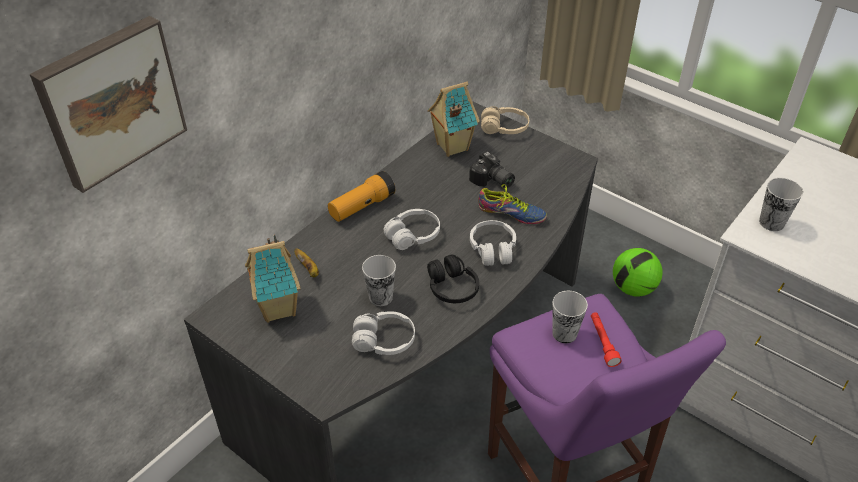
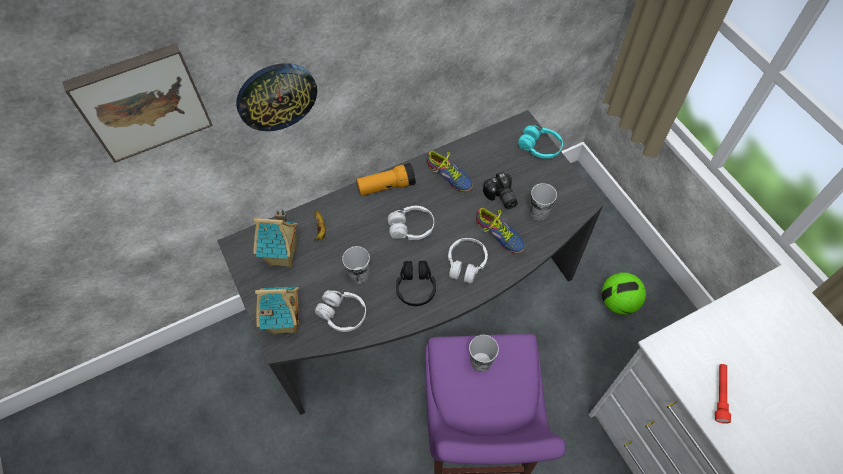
camera: 25 degrees right, 15 degrees up
toy house [427,82,480,157] -> toy house moved to [255,287,299,335]
beige headphones [481,106,529,134] -> turquoise headphones [518,125,563,159]
red flashlight [591,312,622,367] -> red flashlight moved to [715,364,731,424]
cup [759,178,803,231] -> cup moved to [530,183,557,221]
none -> wall clock [236,63,317,131]
none -> shoe [427,151,473,192]

